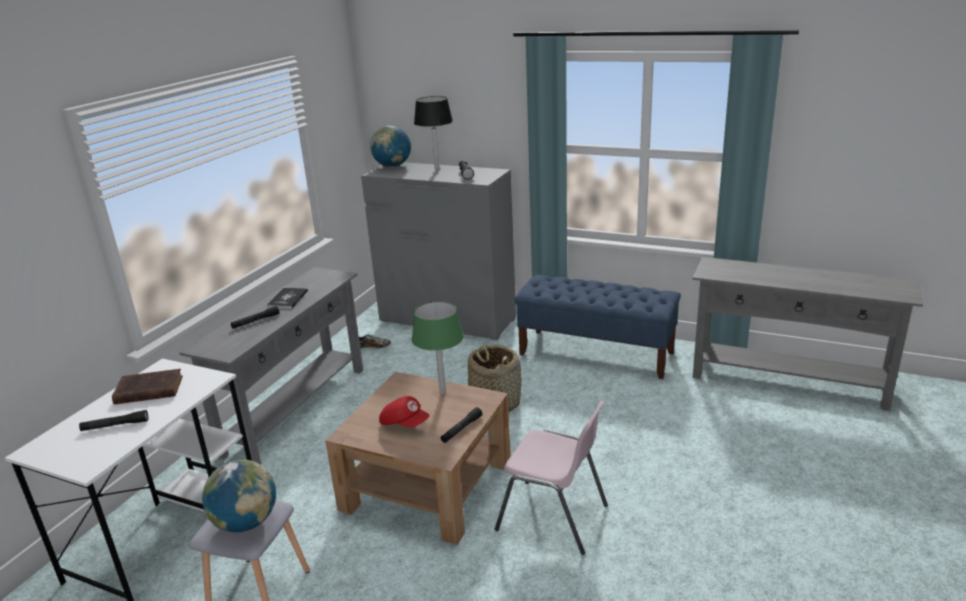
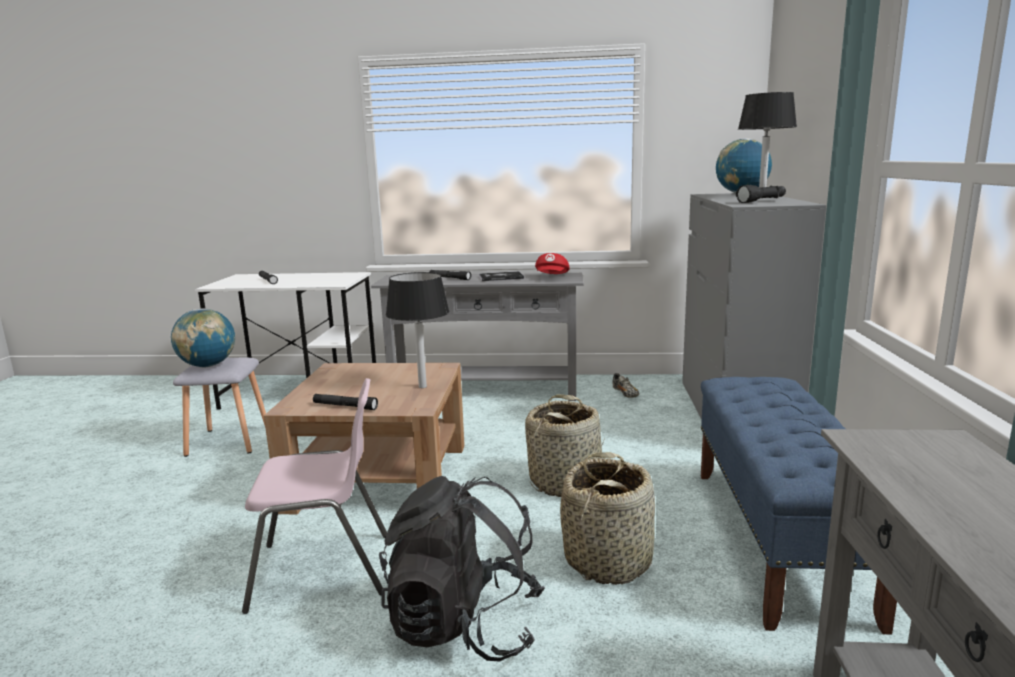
camera: 70 degrees right, 10 degrees down
brown book [112,369,183,405] -> none
red cap [379,396,429,427] -> red cap moved to [535,253,570,274]
green table lamp [412,301,464,394] -> black table lamp [386,272,450,388]
pink chair [495,401,608,555] -> pink chair turned 105 degrees counterclockwise [242,378,387,614]
none -> black backpack [379,476,545,662]
none -> basket [560,452,655,585]

